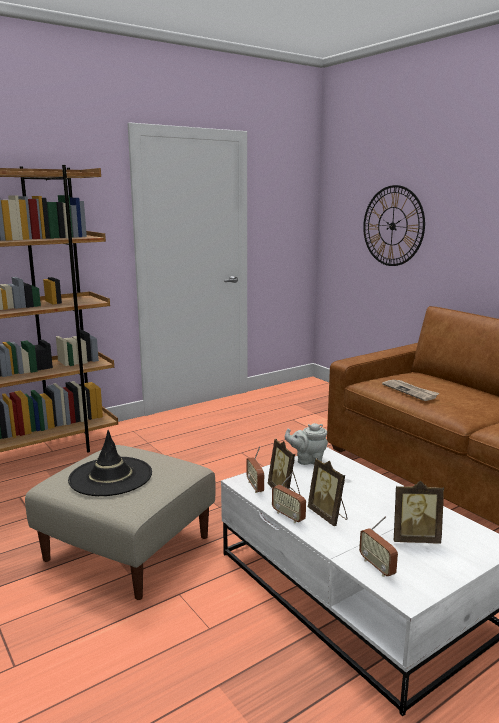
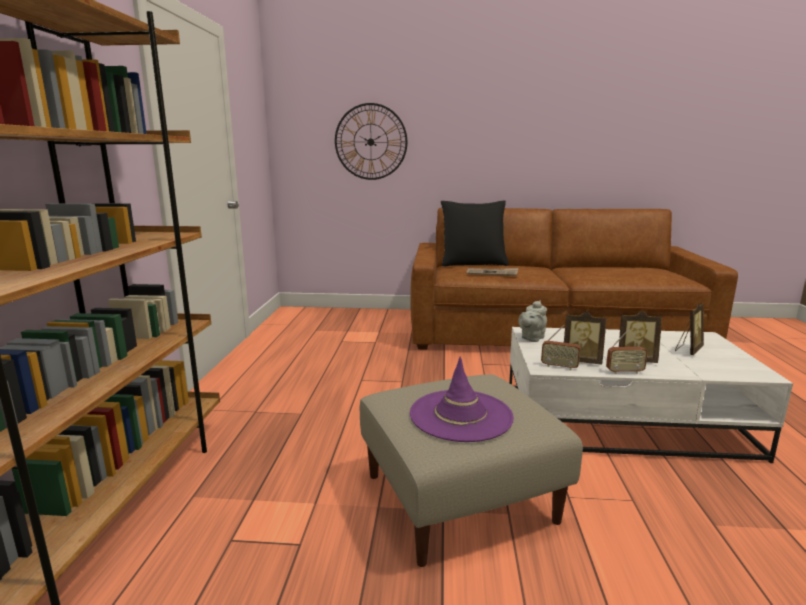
camera: 50 degrees left, 0 degrees up
black hat [68,430,152,496] -> purple hat [410,357,514,442]
radio [359,516,398,577] -> none
none -> black pillow [441,200,509,267]

